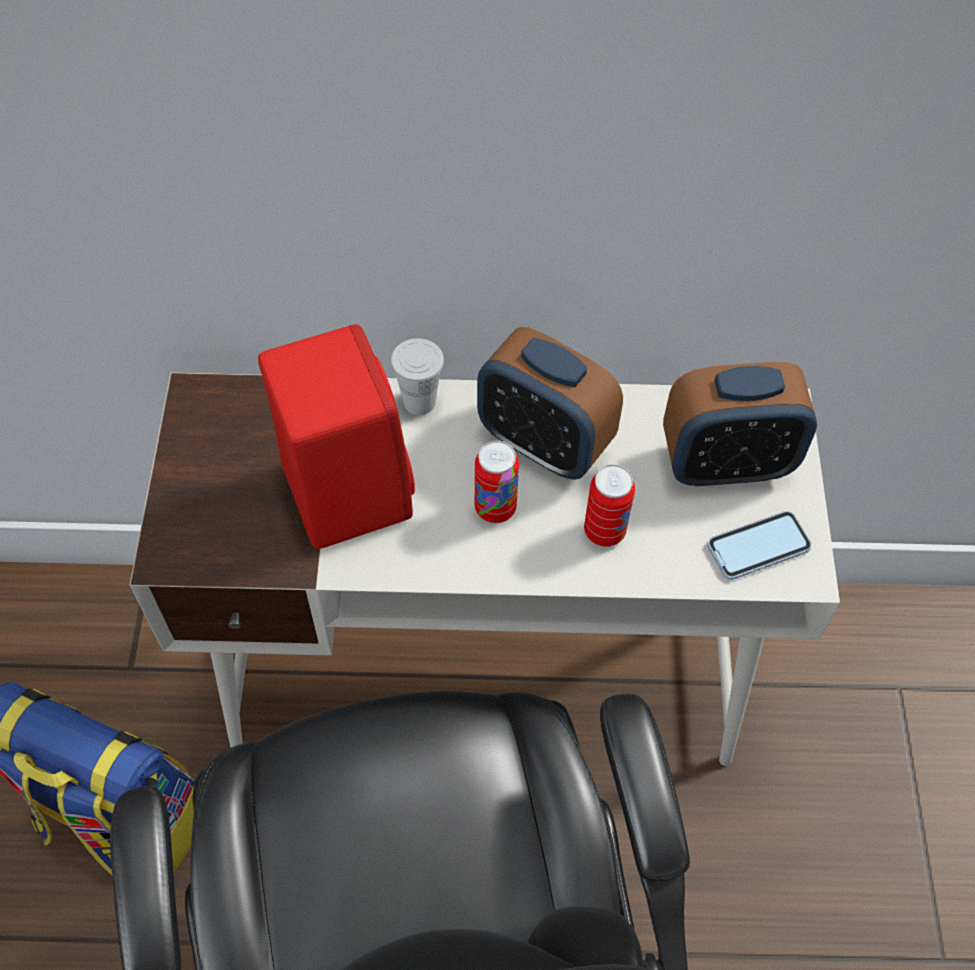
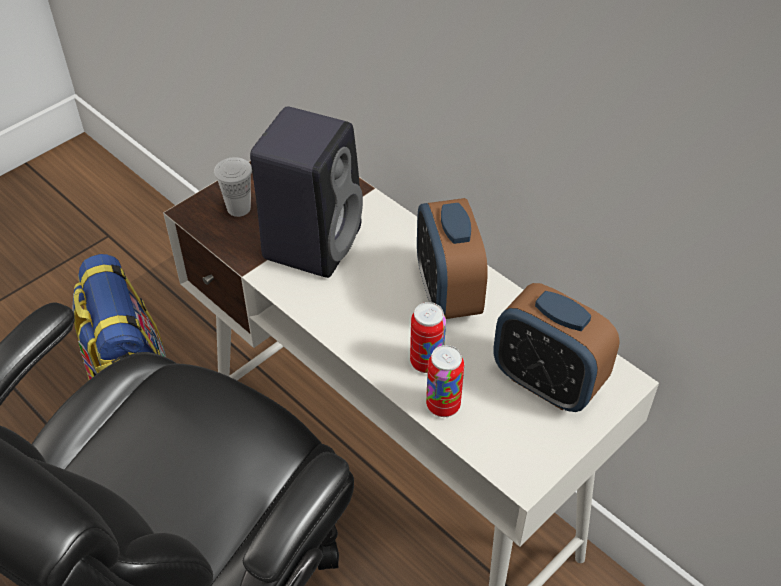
camera: 45 degrees right, 10 degrees down
red speaker [258,324,415,549] -> black speaker [250,107,363,278]
white cup [391,338,444,415] -> white cup moved to [214,157,252,217]
can [475,441,519,523] -> can moved to [426,345,464,417]
phone [707,511,812,580] -> none

